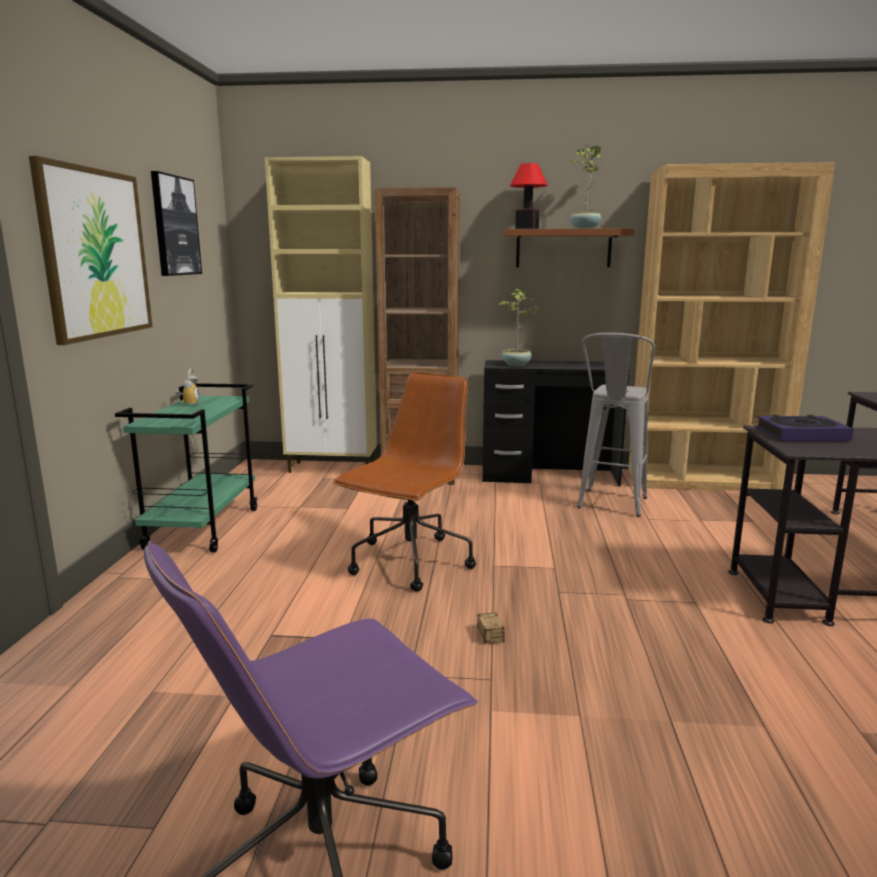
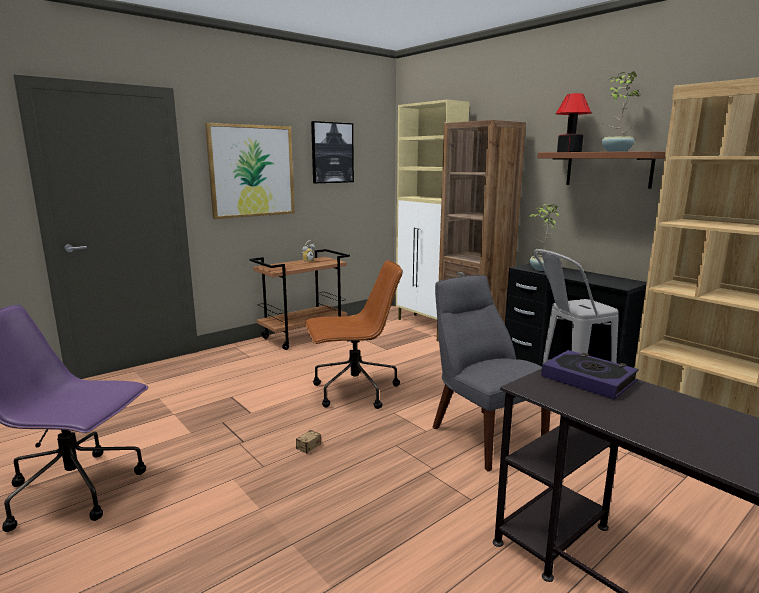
camera: 45 degrees right, 0 degrees up
green cart [115,383,258,552] -> brown cart [249,249,350,350]
none -> grey chair [433,275,551,472]

